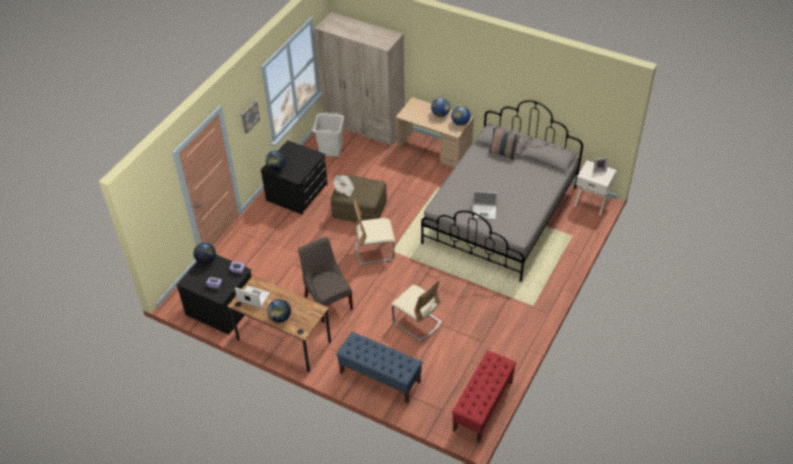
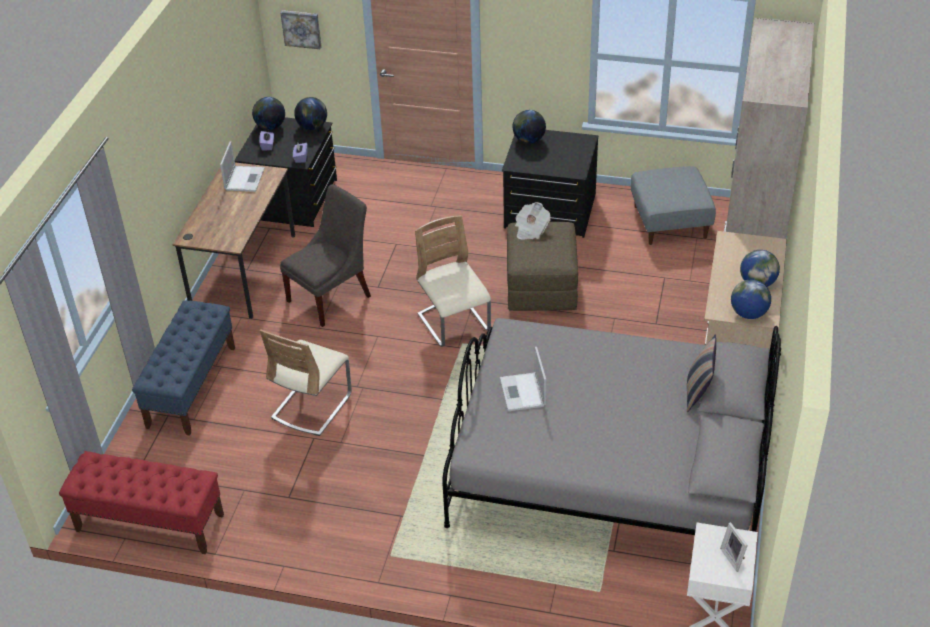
camera: 75 degrees right, 5 degrees down
picture [241,101,260,134] -> picture moved to [280,10,322,49]
globe [267,299,291,323] -> globe moved to [252,97,285,130]
white laundry basket [312,112,344,157] -> grey ottoman [631,166,716,245]

